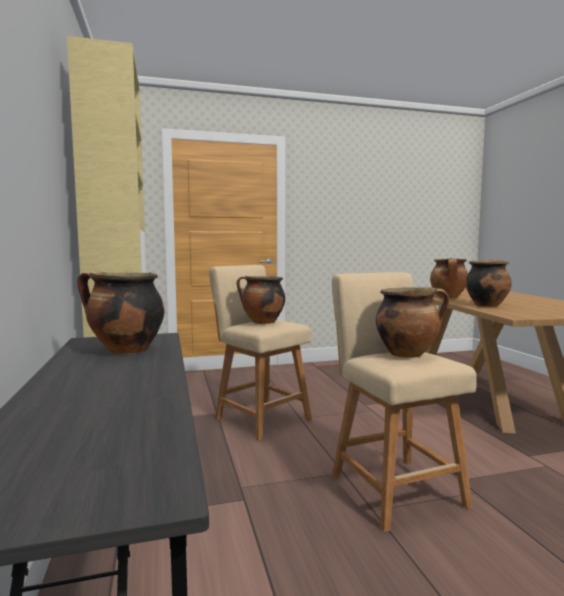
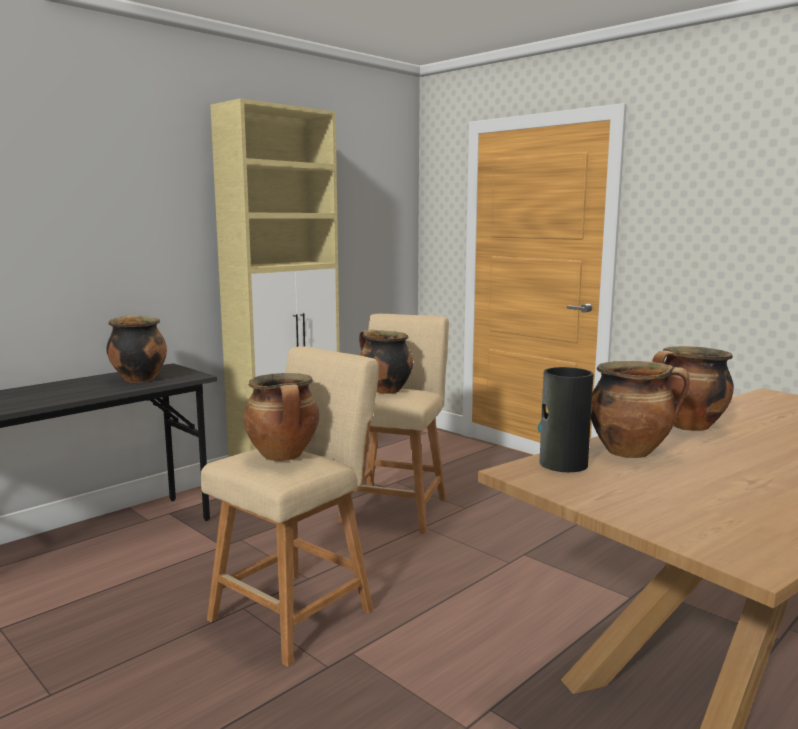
camera: 60 degrees right, 5 degrees up
none -> vase [538,367,593,472]

